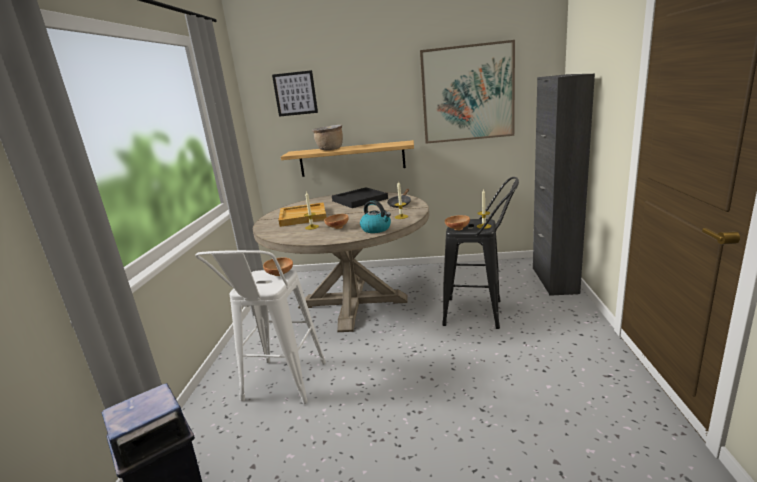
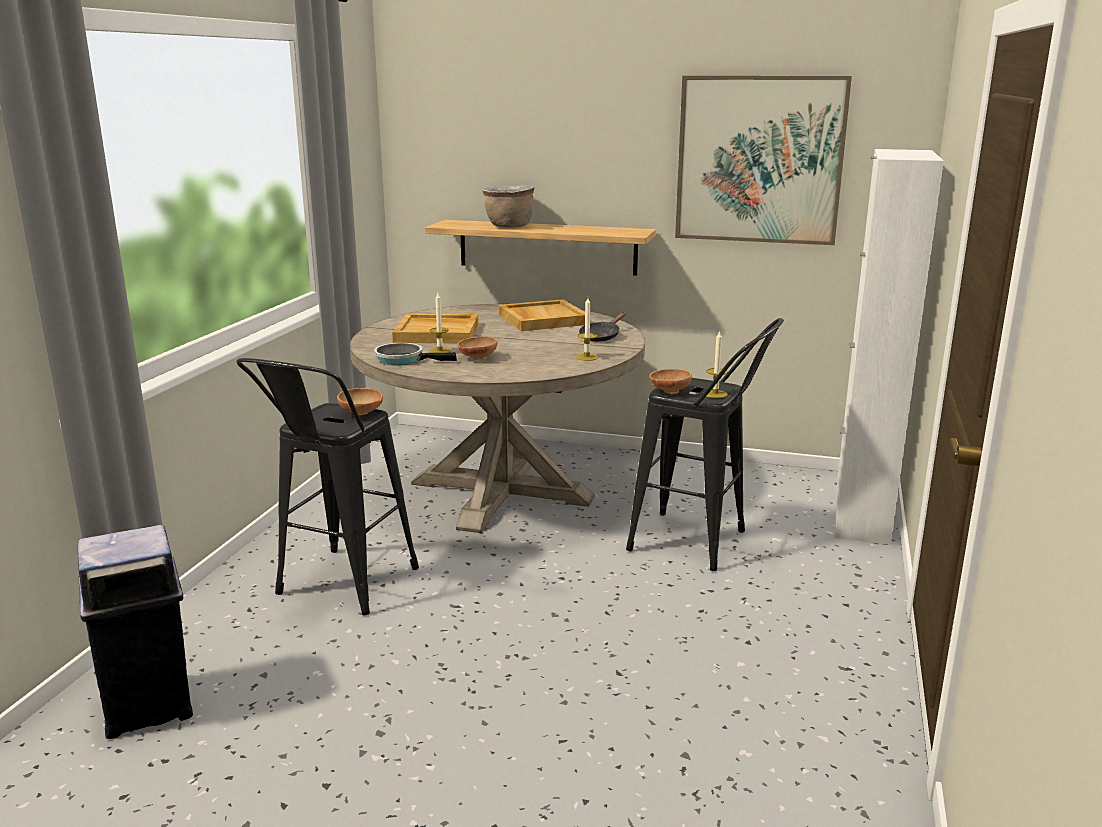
camera: 10 degrees right, 0 degrees up
white stool [195,250,326,404] -> black stool [236,358,419,615]
picture [272,70,318,117] -> none
black tray [332,187,388,208] -> beige tray [498,299,585,331]
kettle [360,200,391,233] -> none
black cabinet [533,74,595,296] -> white cabinet [835,149,944,545]
none -> frying pan [374,343,457,365]

